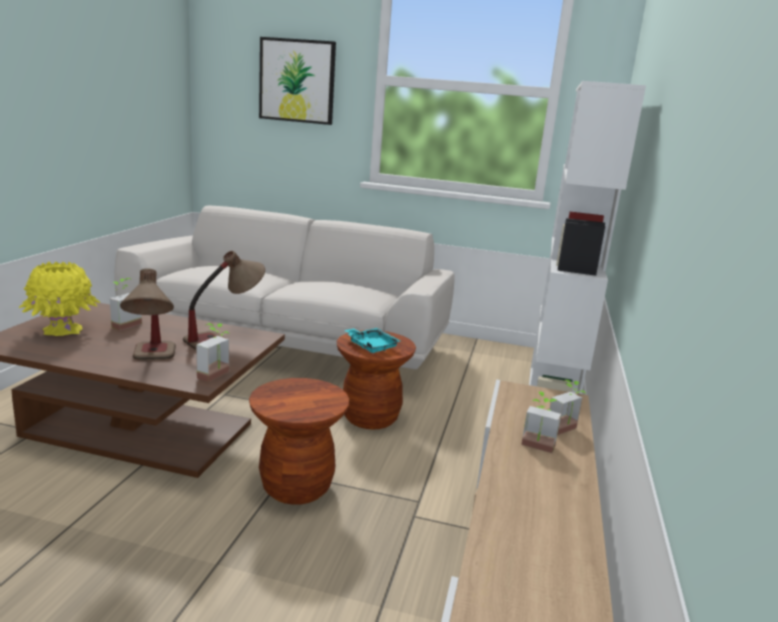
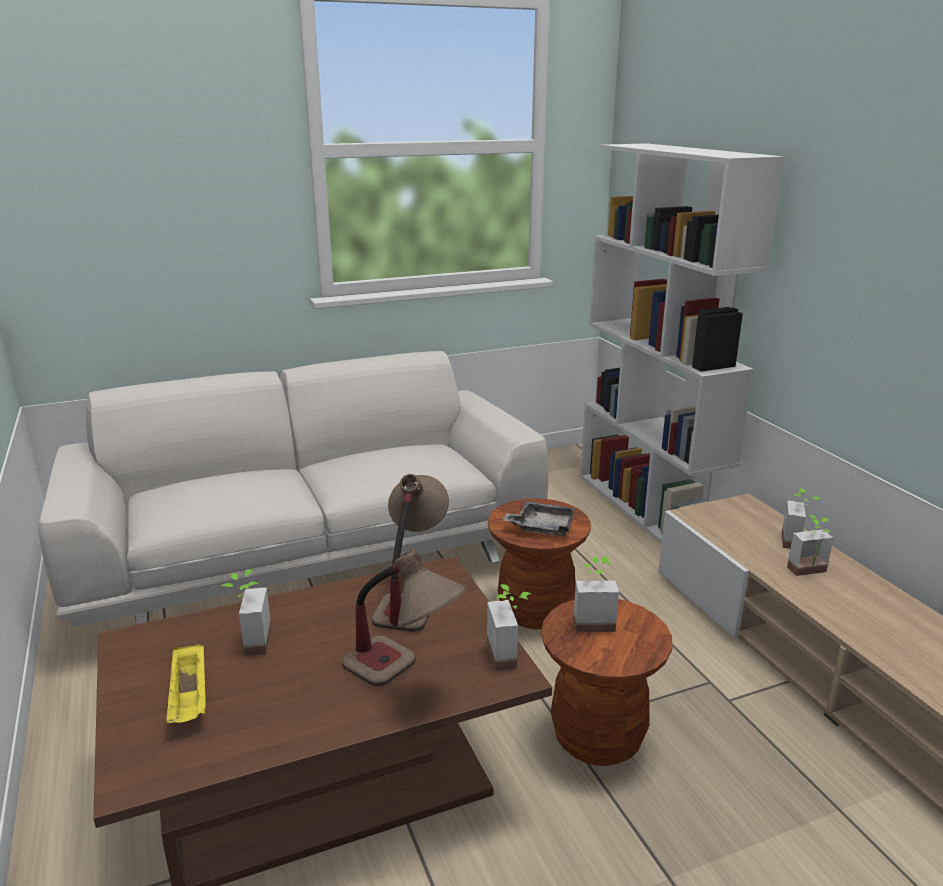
camera: 35 degrees left, 5 degrees up
yellow vase [19,261,100,336] -> yellow tray [166,644,206,723]
picture [259,37,336,125] -> none
turquoise tray [344,328,401,353] -> grey tray [503,501,575,537]
none -> potted plant [573,557,619,632]

